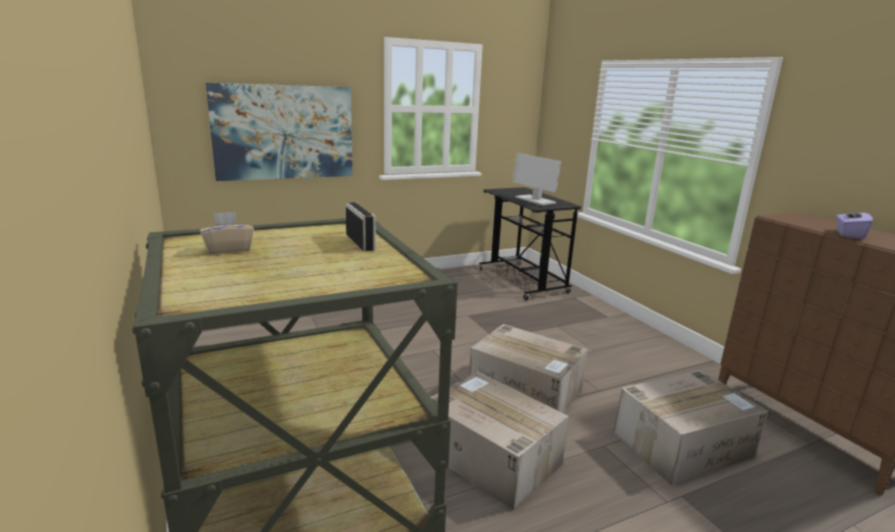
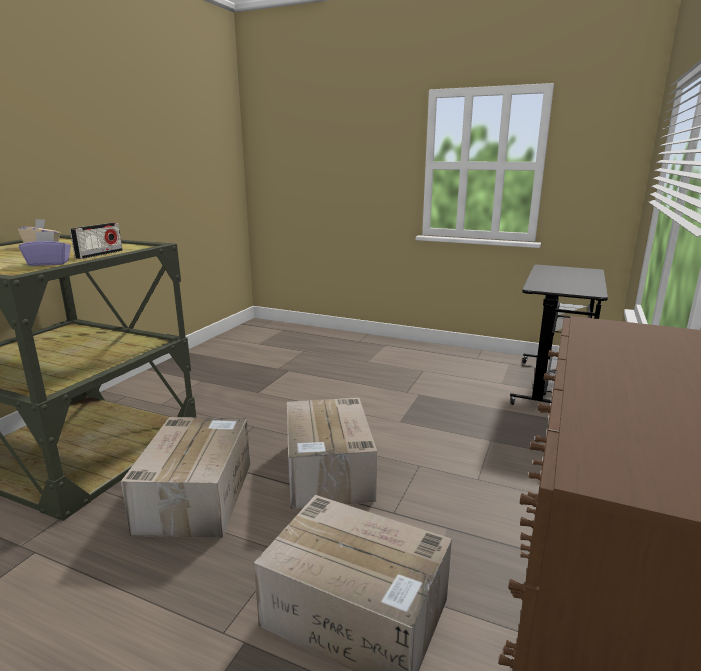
camera: 50 degrees right, 0 degrees up
picture [206,83,352,181] -> none
monitor [513,153,561,205] -> none
purple tissue box [836,205,873,239] -> purple tissue box moved to [19,231,71,266]

